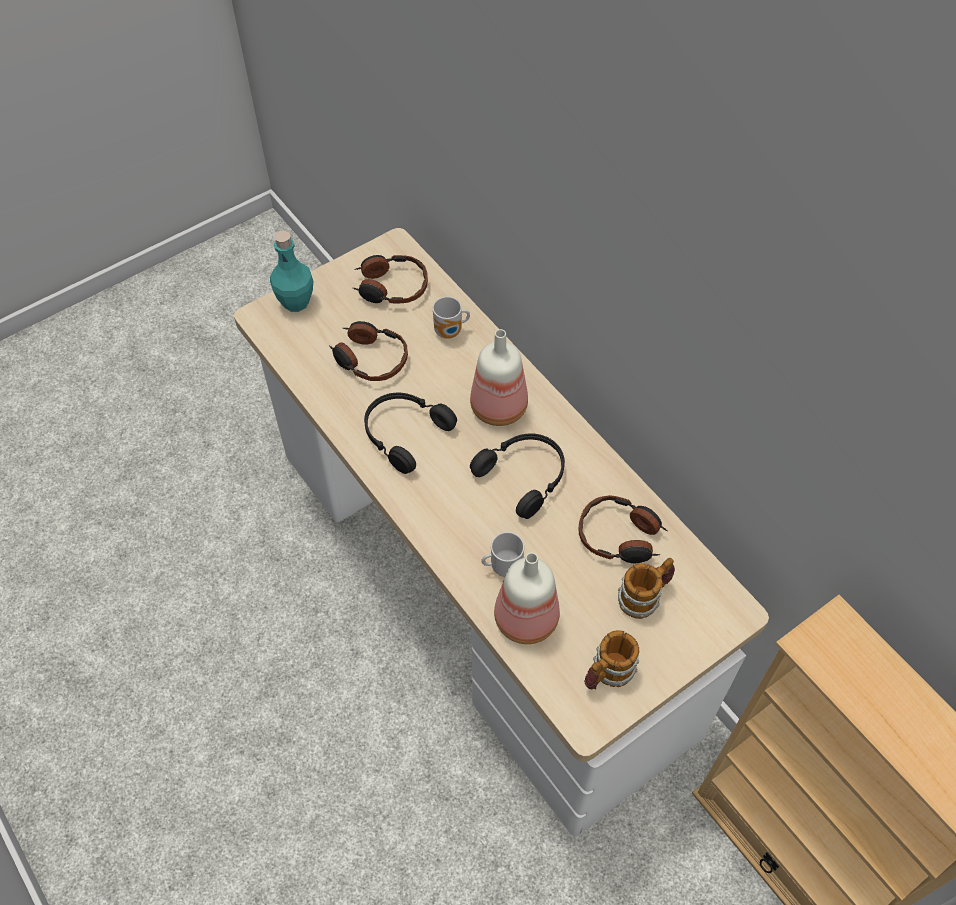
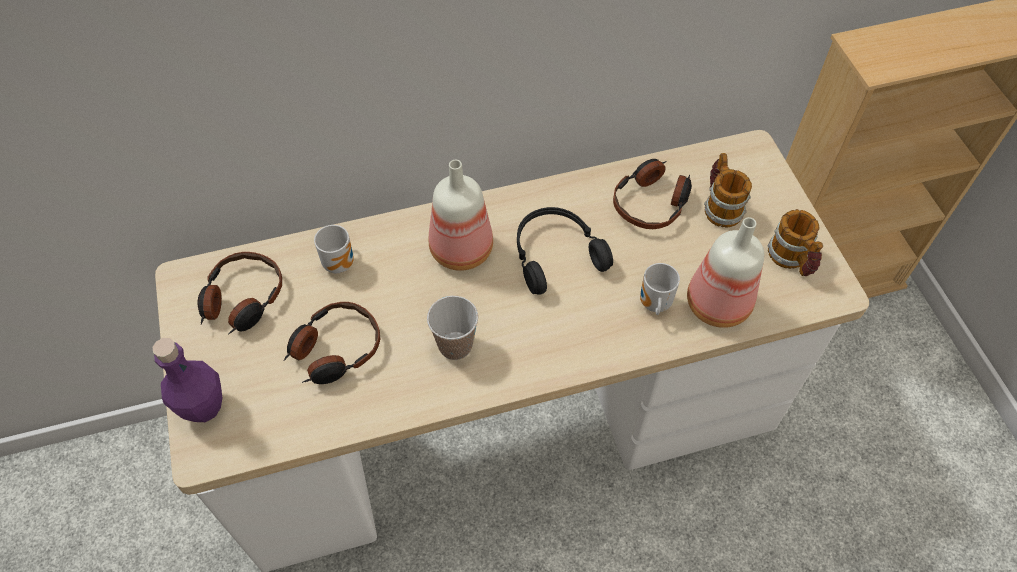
camera: 70 degrees left, 0 degrees up
turquoise bottle [270,231,313,312] -> purple bottle [153,338,222,422]
black headphones [364,393,457,474] -> cup [427,296,478,360]

